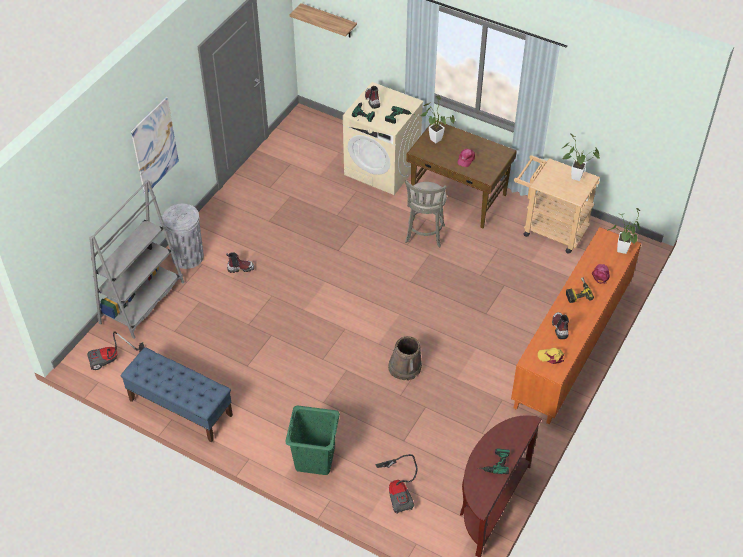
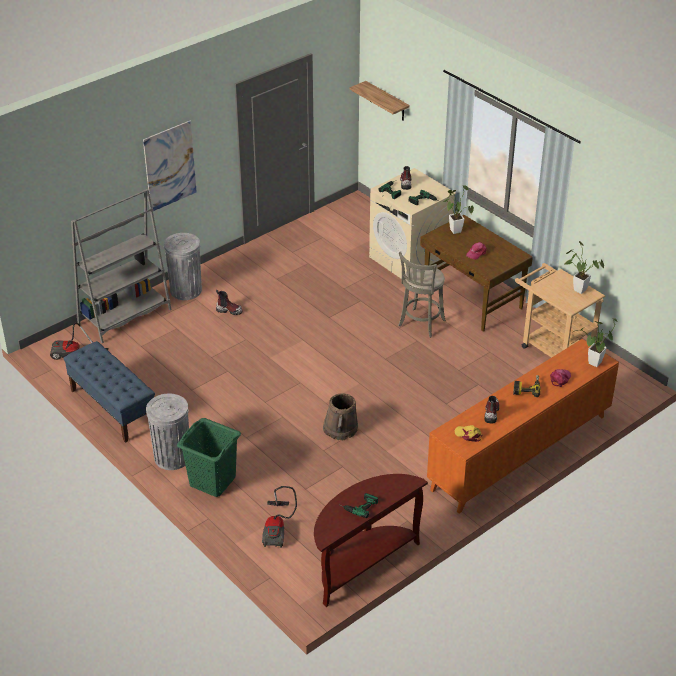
camera: 20 degrees right, 10 degrees down
none -> grey trash can [146,394,189,470]

